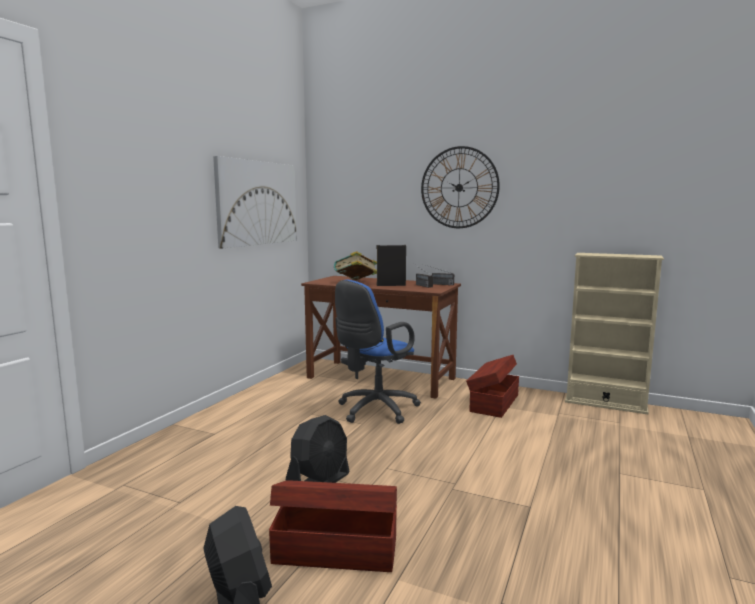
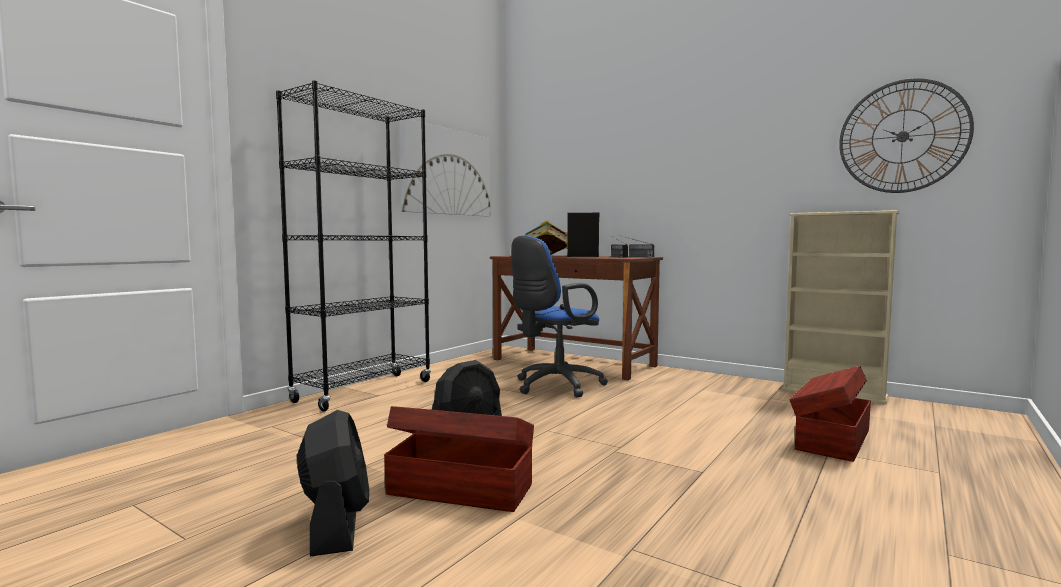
camera: 10 degrees right, 5 degrees down
wall clock [421,146,500,228] -> wall clock moved to [839,78,974,193]
brown storage box [466,355,519,418] -> brown storage box moved to [789,366,871,462]
none -> black bookcase [276,81,431,411]

